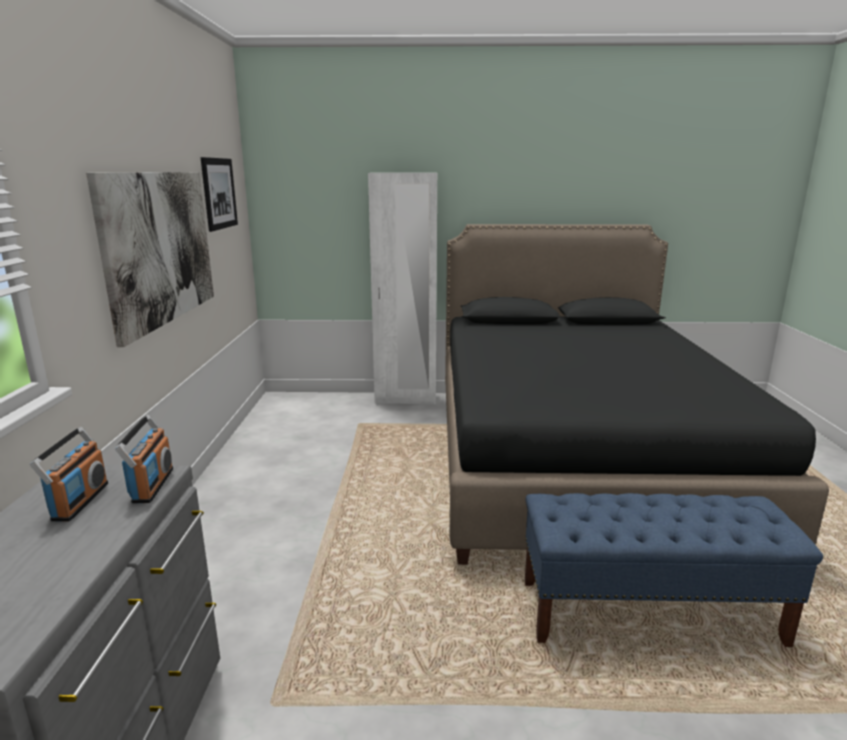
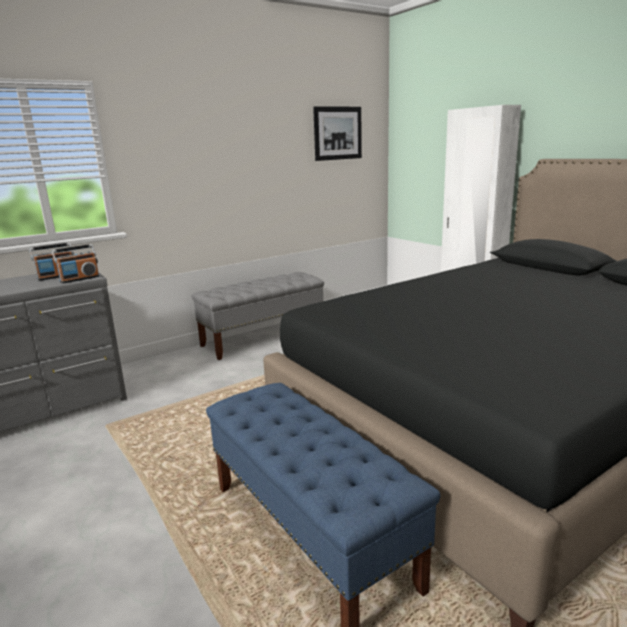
camera: 55 degrees right, 0 degrees up
picture [86,172,214,347] -> none
none -> grey bench [192,272,324,360]

